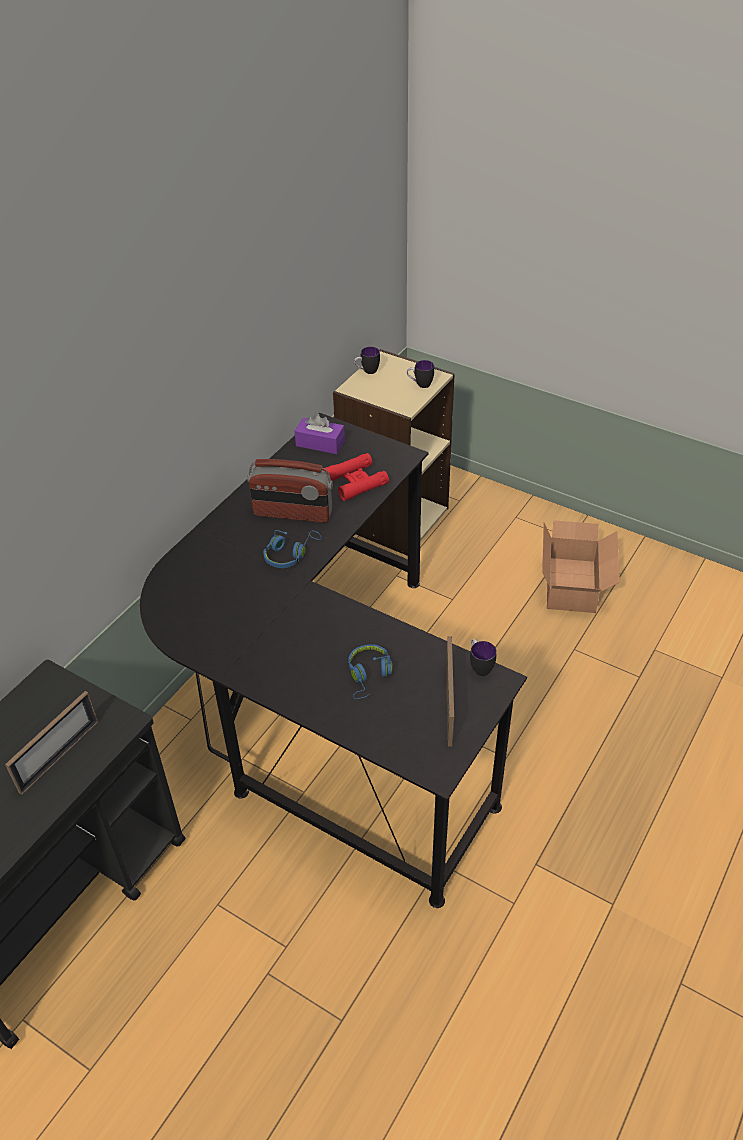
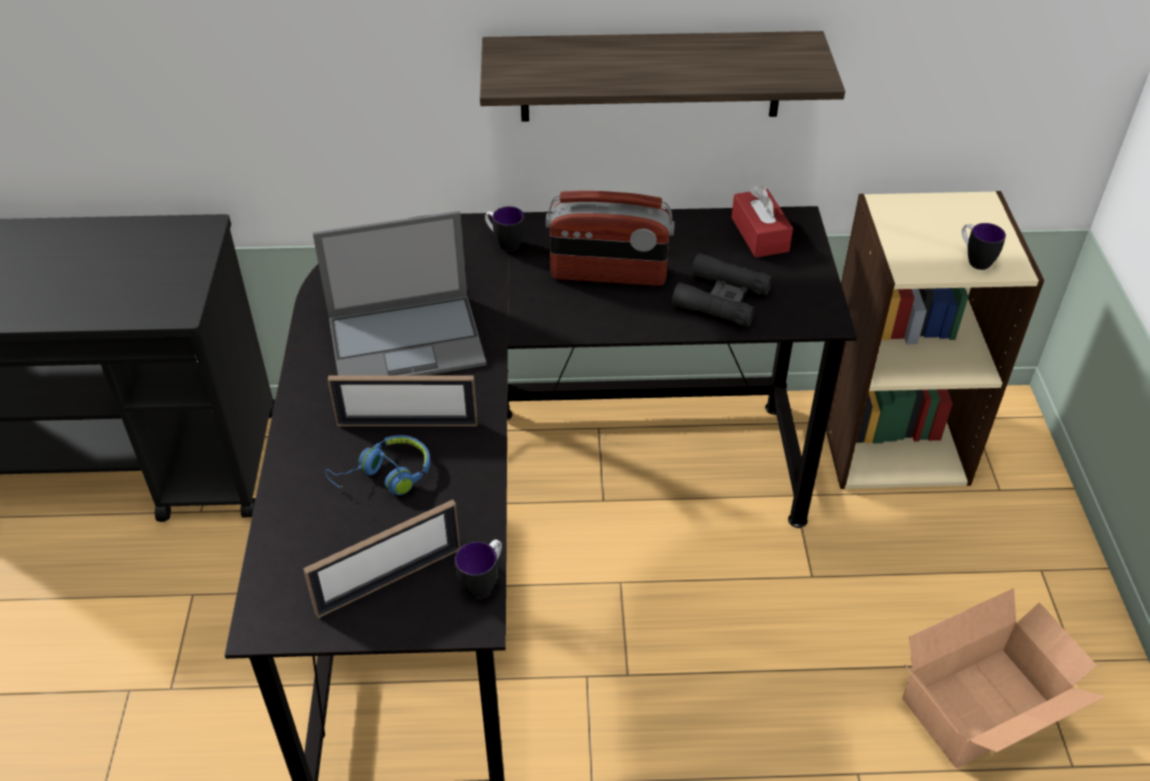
camera: 55 degrees right, 0 degrees up
picture frame [5,691,98,795] -> picture frame moved to [327,376,478,426]
radio [247,459,333,523] -> radio turned 60 degrees counterclockwise [546,191,675,286]
blue headphones [263,530,321,568] -> none
purple tissue box [295,413,345,454] -> red tissue box [731,186,793,258]
red binoculars [322,453,389,501] -> black binoculars [672,253,773,327]
mug [354,347,380,374] -> mug moved to [485,206,525,252]
none -> laptop [313,211,486,376]
none -> shelf [480,31,845,122]

